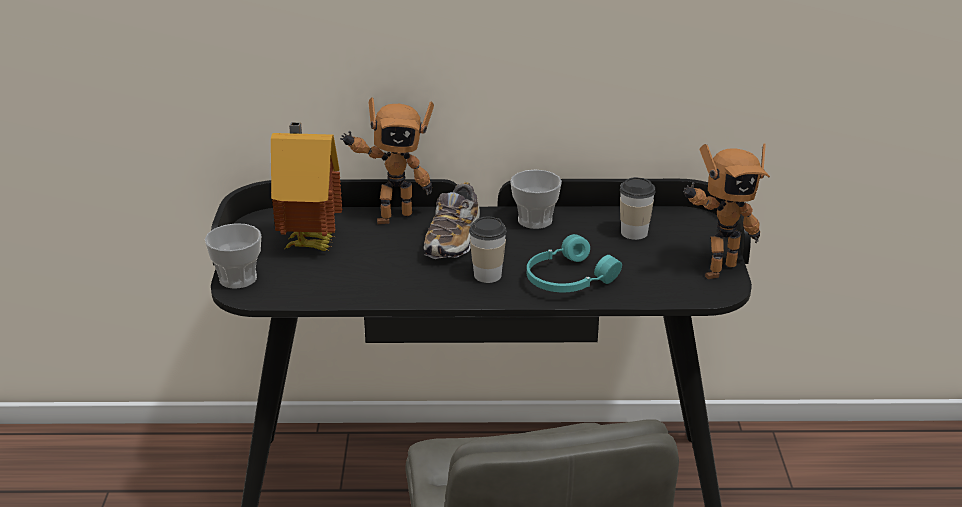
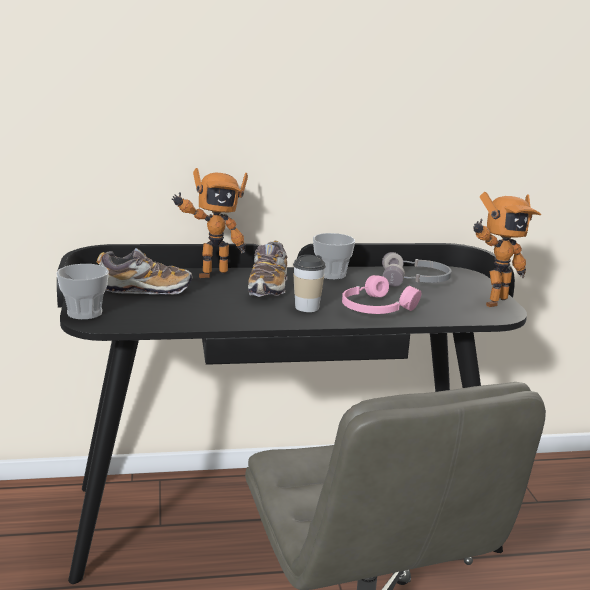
camera: 10 degrees left, 10 degrees down
toy house [271,122,342,251] -> shoe [96,248,192,294]
turquoise headphones [527,234,622,292] -> pink headphones [342,275,421,314]
cup [620,177,656,240] -> grey headphones [382,252,451,287]

